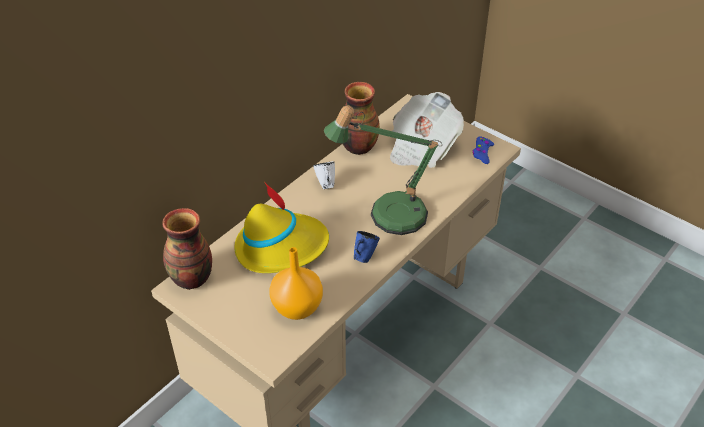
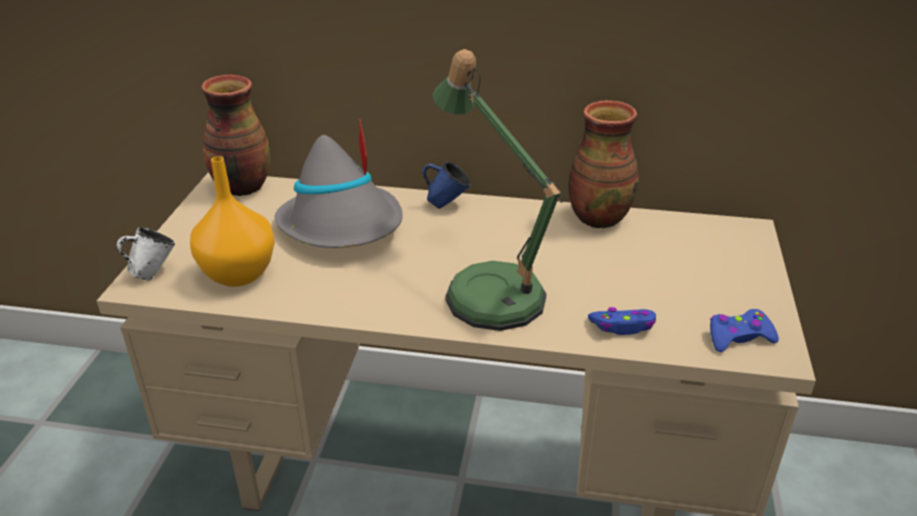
camera: 60 degrees right, 10 degrees down
yellow hat [234,182,329,273] -> grey hat [275,119,403,248]
white mug [313,161,335,189] -> white mug moved to [117,228,175,281]
blue mug [354,231,380,263] -> blue mug moved to [422,162,471,209]
newspaper [390,92,464,168] -> none
none -> blue game controller [588,307,656,335]

